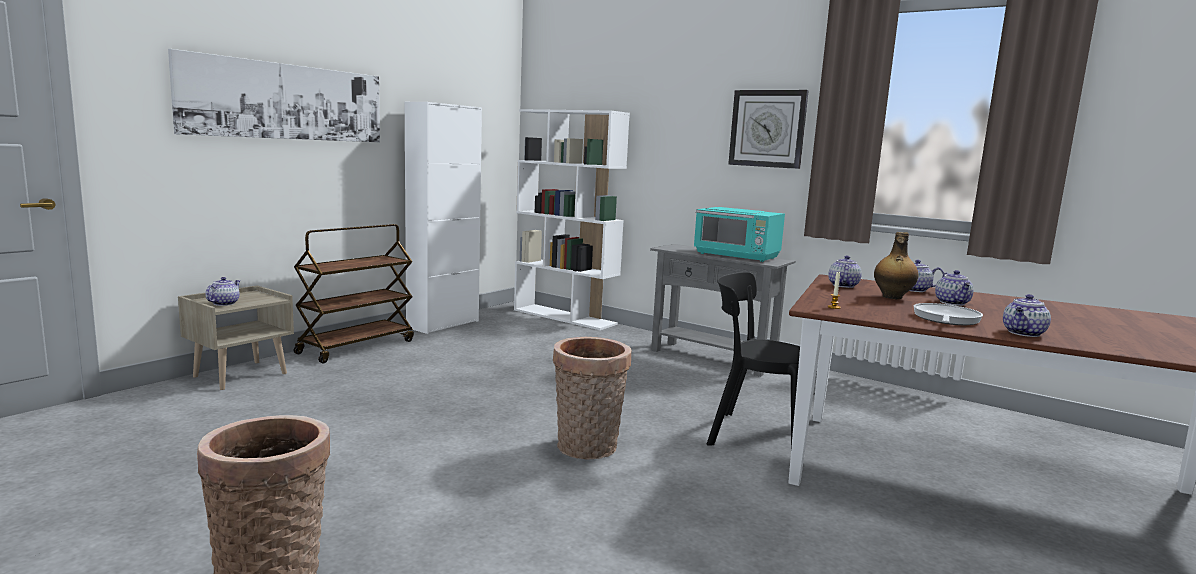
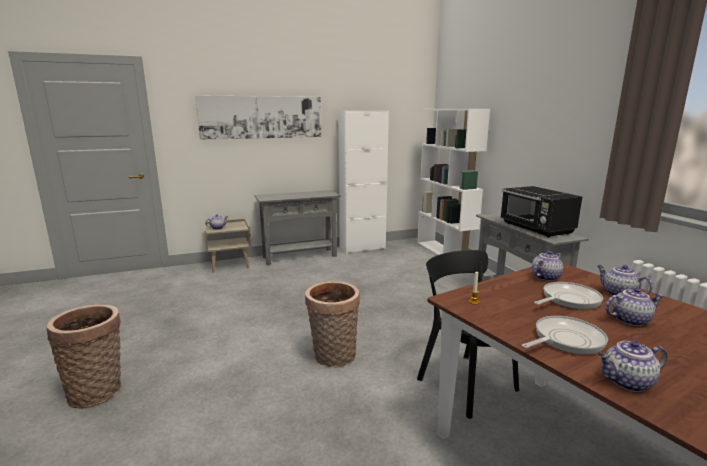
camera: 35 degrees right, 5 degrees up
brown cart [294,224,414,363] -> grey console table [255,190,341,265]
turquoise microwave [694,207,785,262] -> black microwave [500,186,582,237]
wall clock [728,90,809,169] -> none
bottle [874,232,918,299] -> frying pan [534,282,603,310]
teapot [935,270,974,306] -> teapot turned 135 degrees counterclockwise [605,288,663,326]

